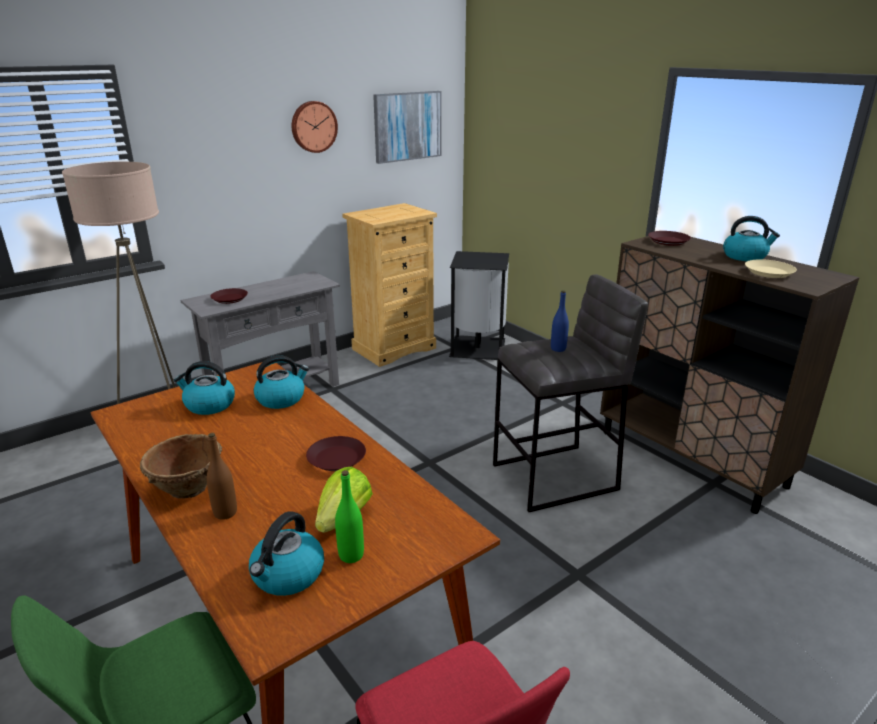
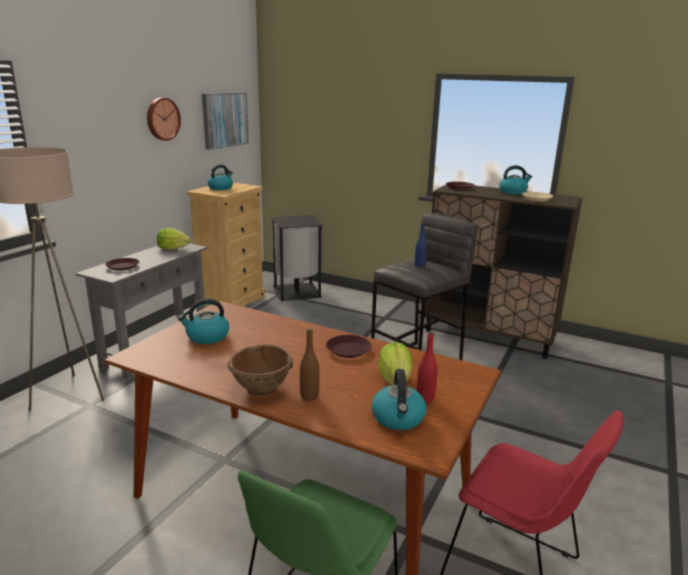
camera: 25 degrees left, 5 degrees down
kettle [254,355,309,409] -> kettle moved to [208,164,233,190]
green bottle [335,470,364,563] -> red bottle [416,331,438,403]
none -> lettuce [157,228,191,250]

